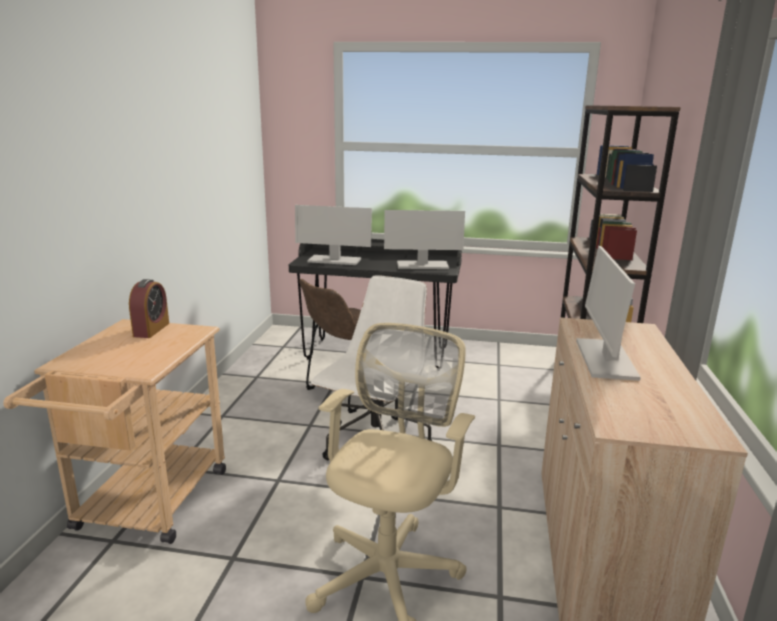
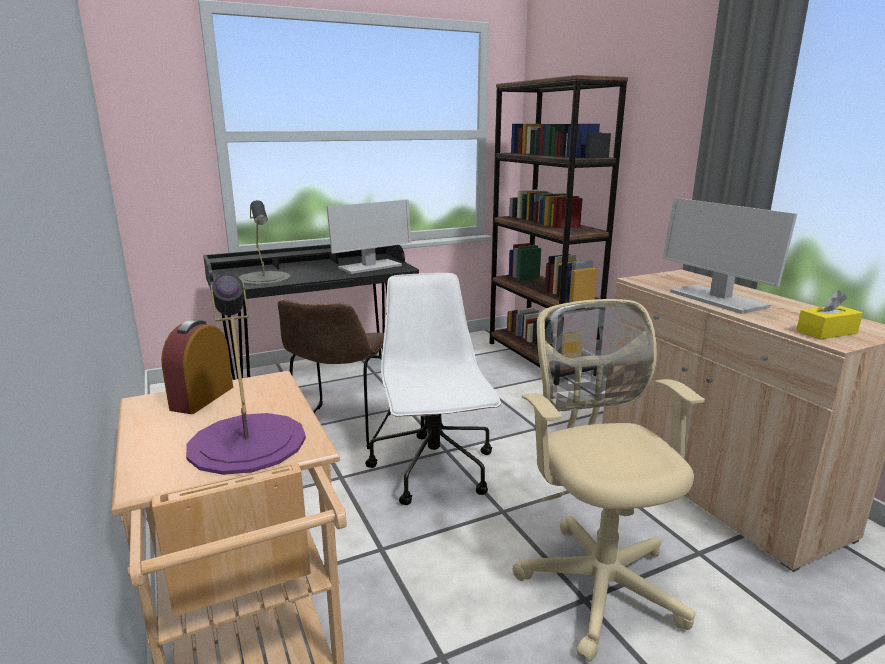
camera: 35 degrees left, 0 degrees up
alarm clock [129,279,169,338] -> alarm clock turned 135 degrees counterclockwise [161,320,233,414]
monitor [295,205,372,265] -> grey table lamp [238,200,291,285]
none -> purple table lamp [186,273,306,475]
none -> yellow tissue box [796,290,863,339]

